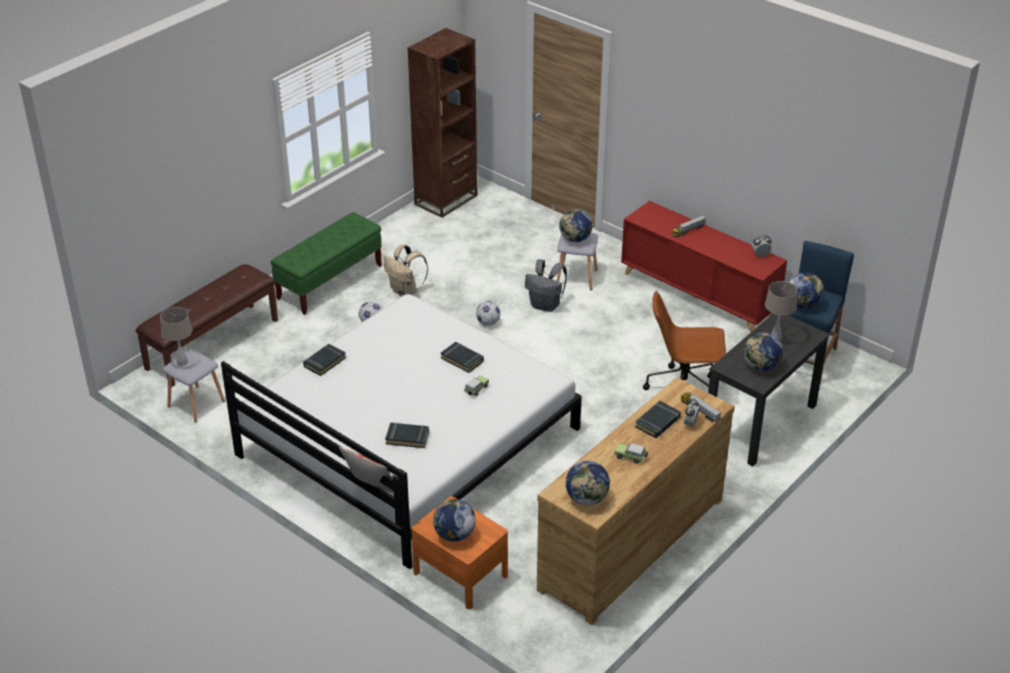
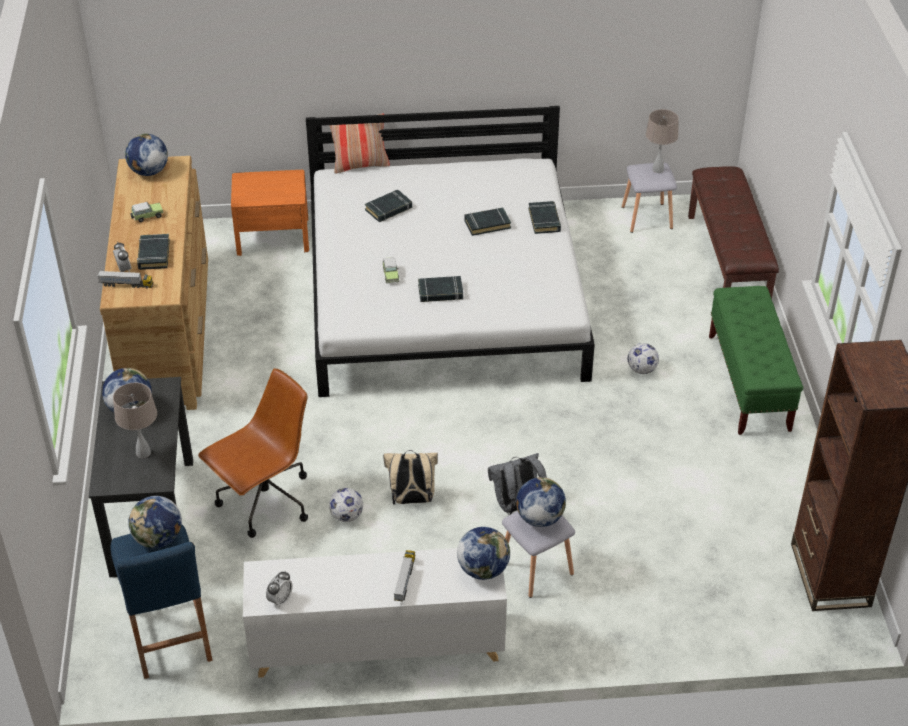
camera: 135 degrees right, 5 degrees up
beige backpack [384,244,428,296] -> beige backpack moved to [383,450,438,505]
globe [433,499,476,542] -> globe moved to [457,527,510,580]
football [476,301,500,326] -> football moved to [329,488,363,522]
red cabinet [621,201,787,333] -> white cabinet [243,548,507,678]
none -> black book [465,208,511,236]

